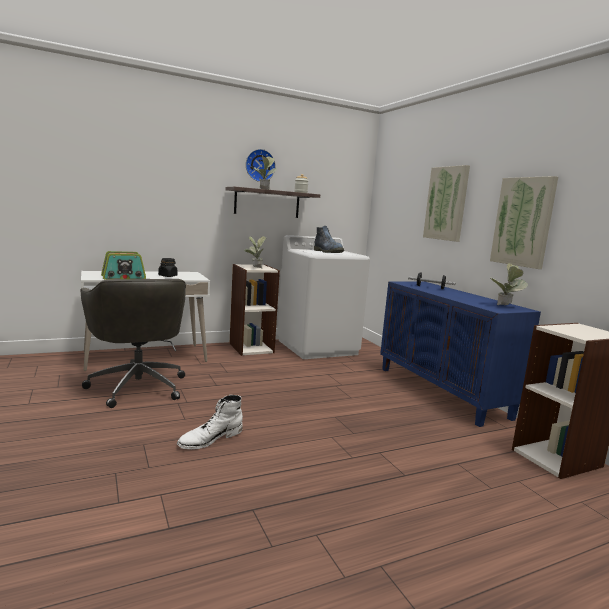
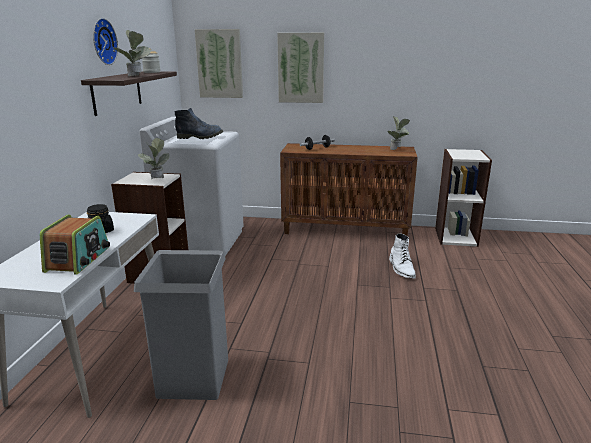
camera: 55 degrees left, 10 degrees up
grey office chair [80,279,186,408] -> grey trash can [134,250,228,400]
white boot [177,395,243,449] -> white boot moved to [389,233,416,278]
blue cabinet [380,281,541,427] -> brown cabinet [280,143,418,235]
picture [490,176,558,269] -> picture moved to [195,29,243,98]

